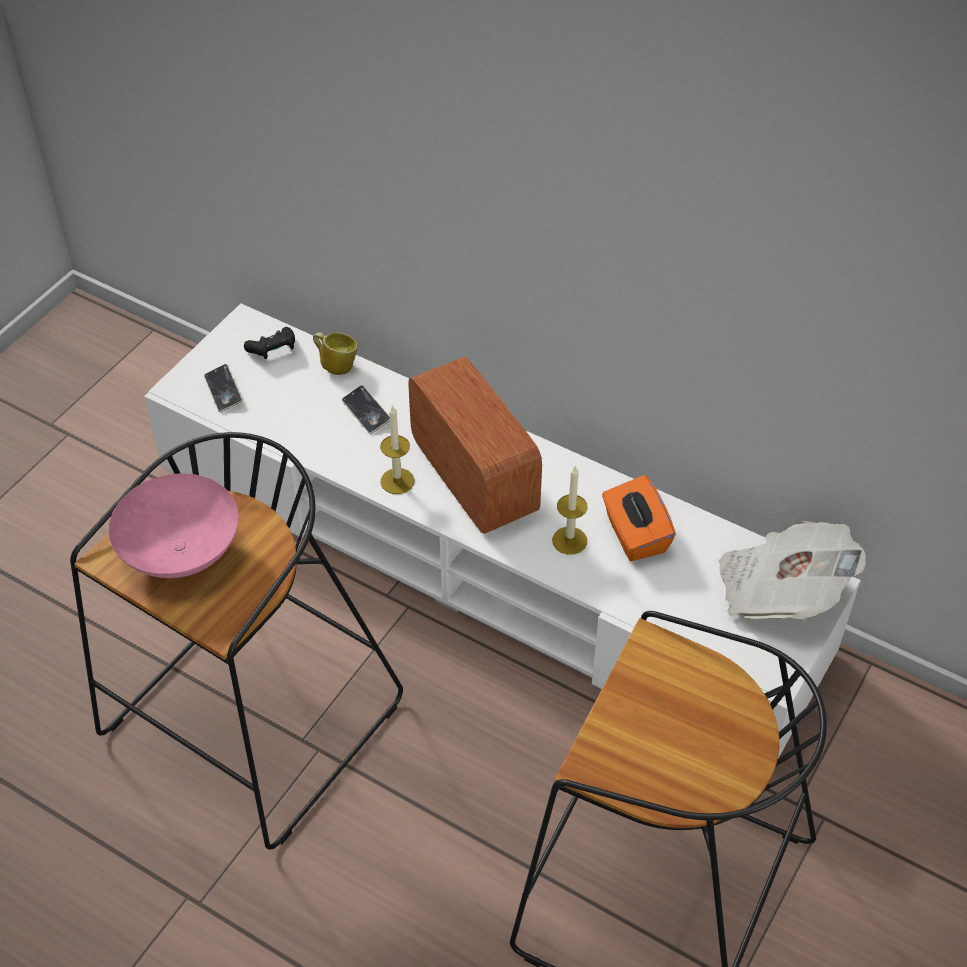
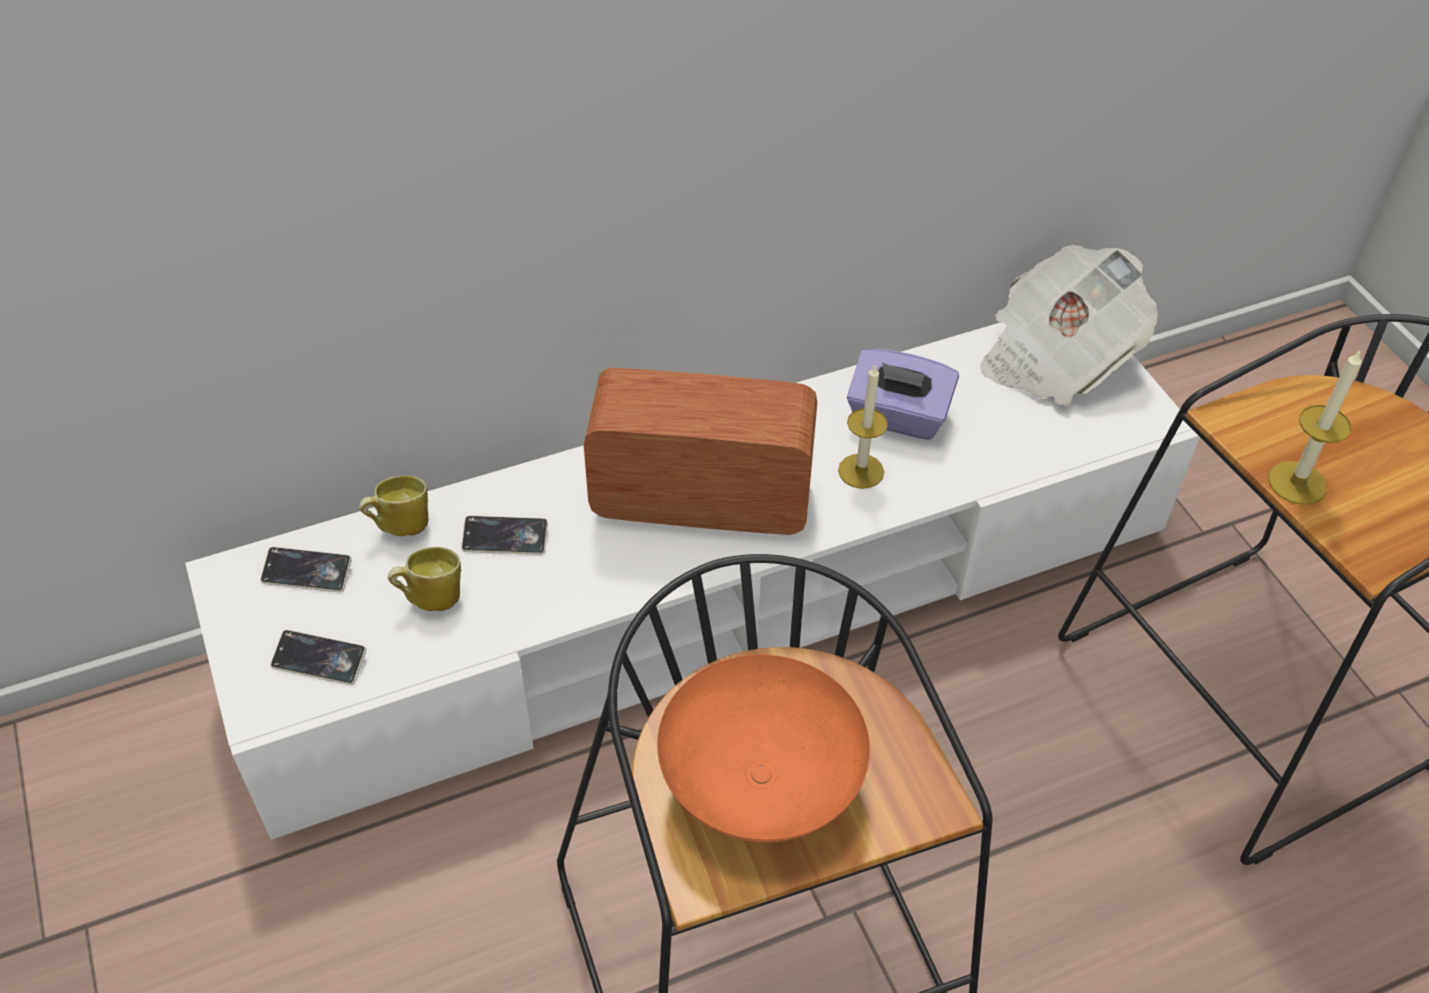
camera: 55 degrees left, 0 degrees up
pink bowl [108,473,239,578] -> orange bowl [657,654,870,842]
black game controller [244,327,295,359] -> phone [260,547,351,592]
candle [380,404,415,494] -> candle moved to [1268,350,1362,505]
orange tissue box [602,475,676,561] -> purple tissue box [847,349,959,440]
none -> mug [388,547,461,611]

